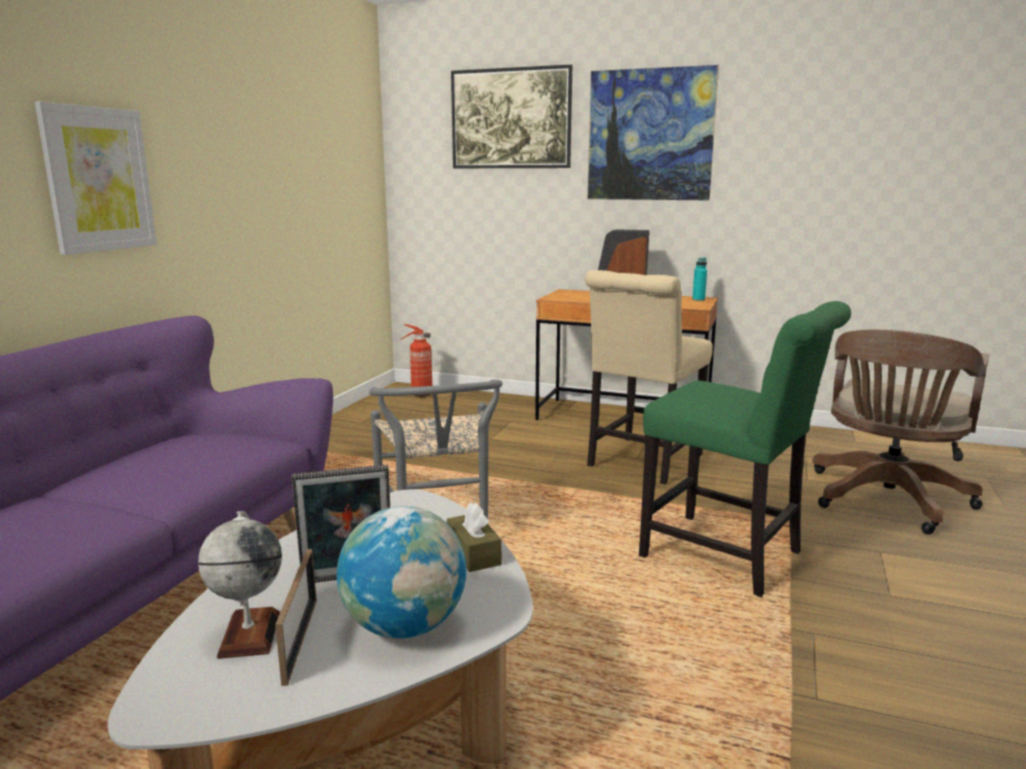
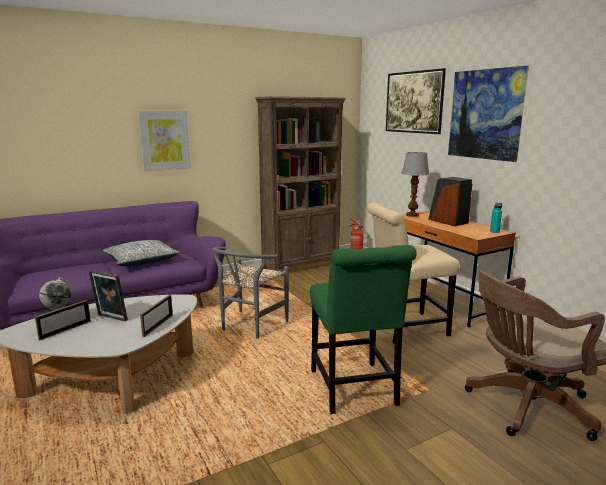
camera: 40 degrees right, 0 degrees up
globe [337,506,467,639] -> none
brown tissue box [447,503,502,572] -> picture frame [140,294,173,337]
none -> pillow [102,240,180,266]
none -> brown bookcase [255,96,346,271]
none -> table lamp [401,152,429,217]

